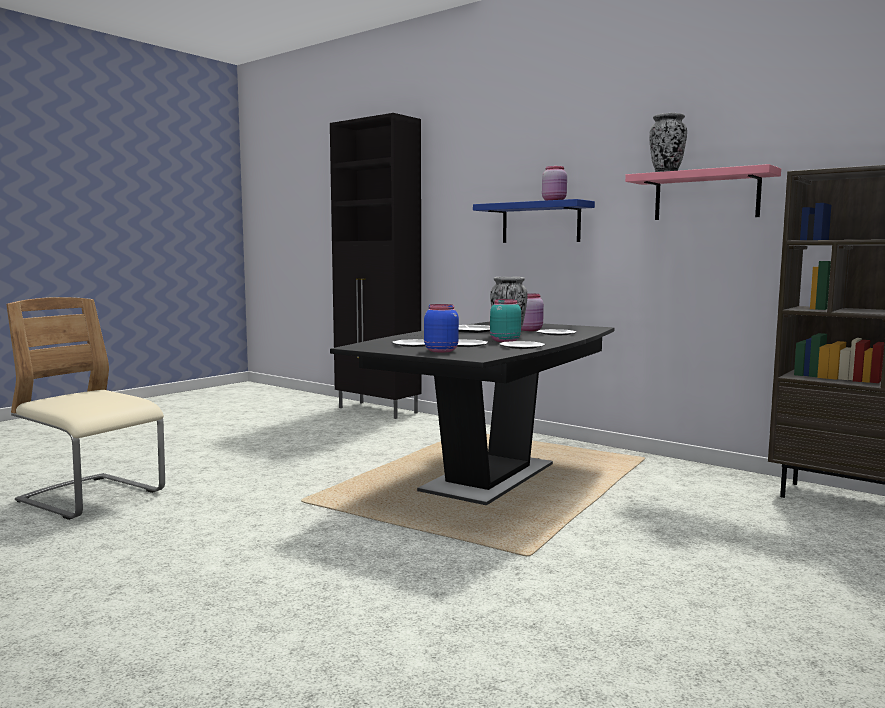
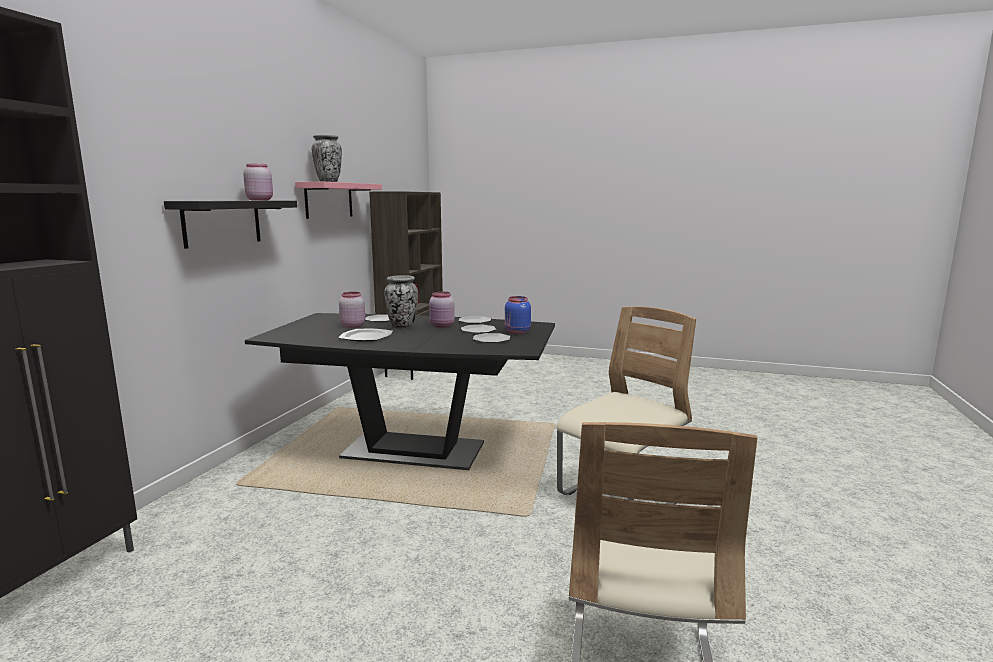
camera: 110 degrees left, 5 degrees up
blue shelf [473,199,595,243] -> black shelf [164,201,297,249]
turquoise jar [490,299,521,342] -> pink jar [429,292,455,328]
none -> beige chair [557,306,696,505]

